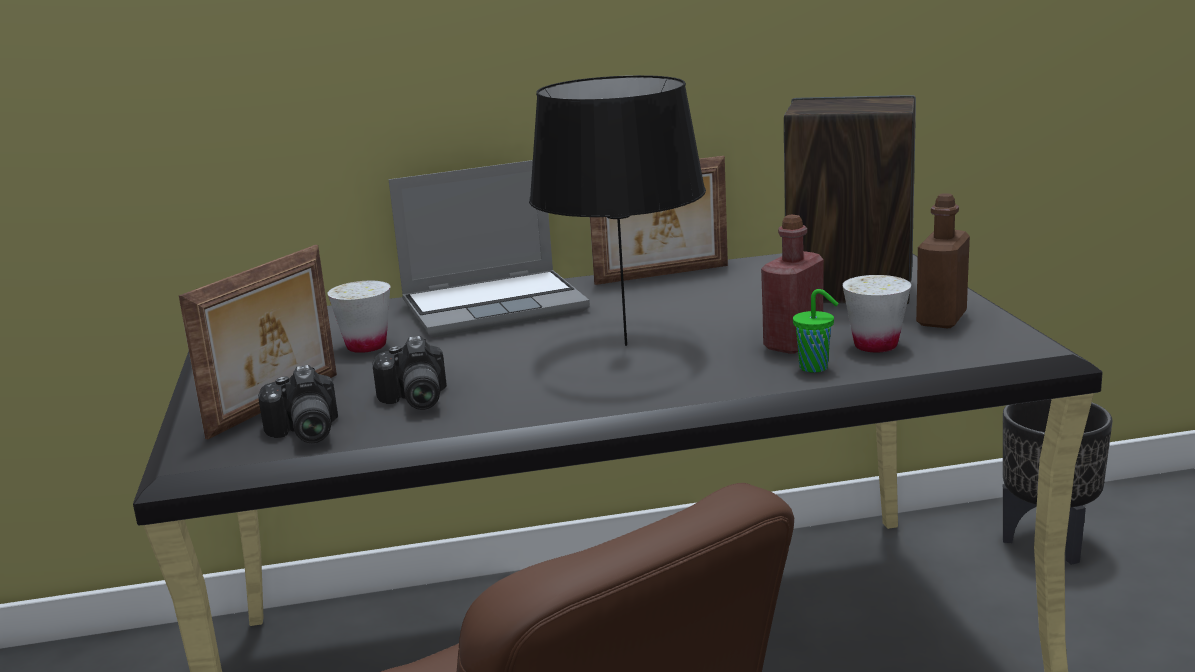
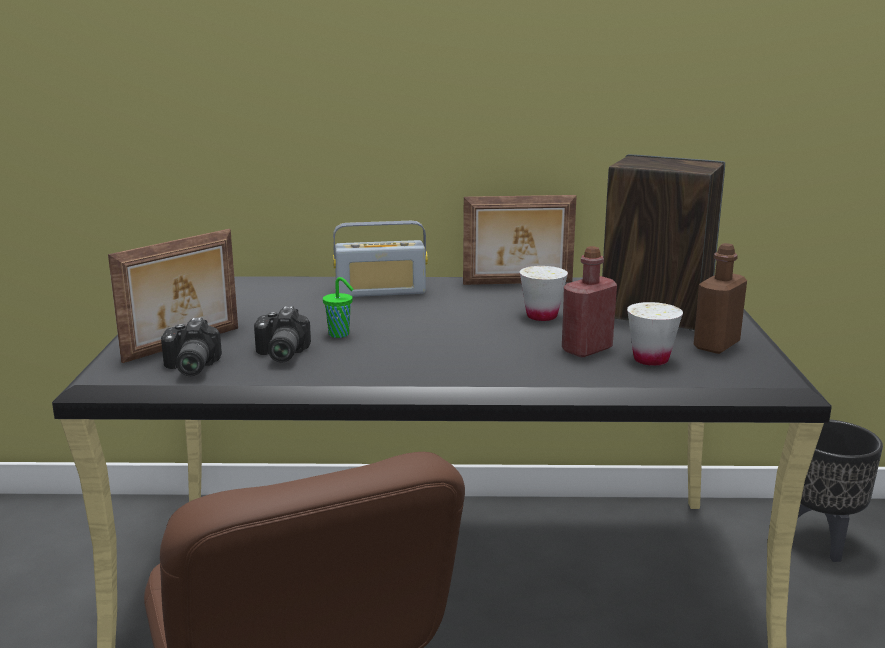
camera: 10 degrees right, 0 degrees up
white cup [327,281,390,353] -> white cup moved to [520,266,568,321]
laptop [388,160,590,337] -> radio [333,221,428,297]
black table lamp [529,75,706,346] -> none
green cup [793,289,839,372] -> green cup moved to [323,277,354,338]

